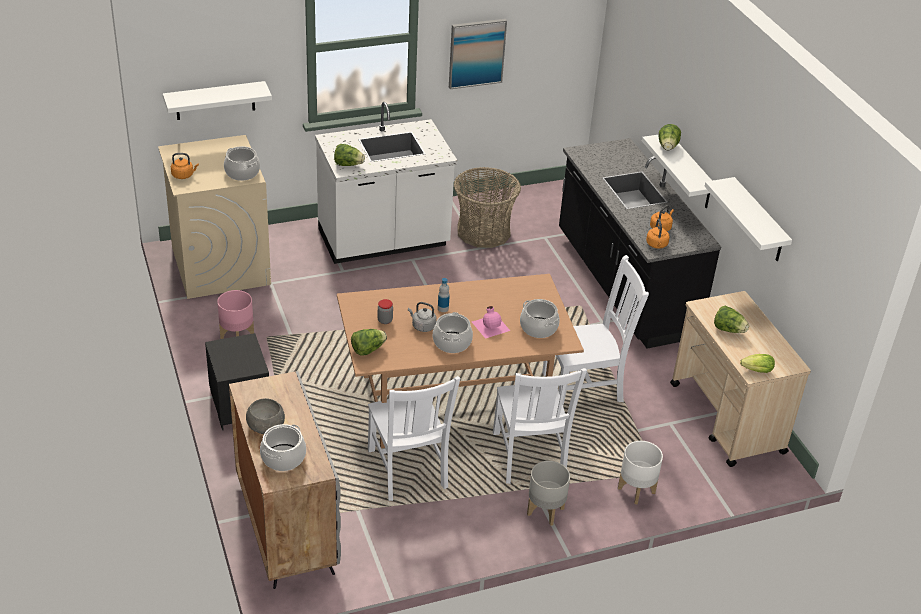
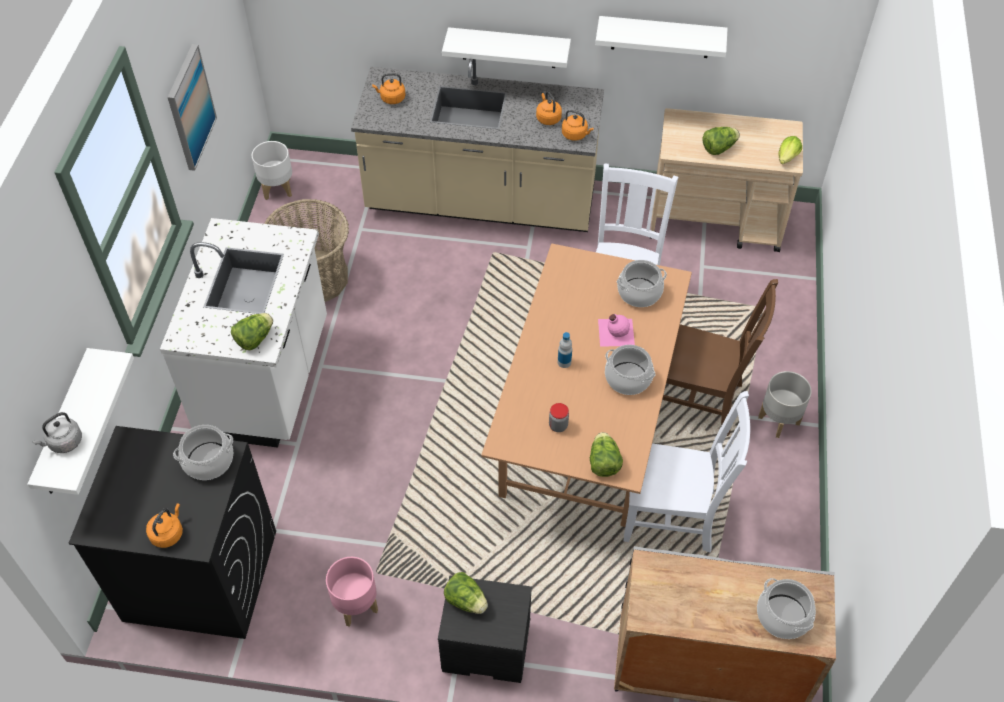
camera: 60 degrees left, 15 degrees up
beige washing machine [158,135,271,299] -> black washing machine [68,426,276,639]
grey bowl [246,398,285,434] -> none
grey kettle [408,302,437,332] -> grey kettle moved to [33,412,82,453]
white chair [493,368,587,484] -> brown chair [662,279,778,436]
black counter [559,138,721,349] -> beige counter [351,59,604,232]
white planter [618,441,663,505] -> white planter moved to [252,141,292,200]
lettuce [658,124,681,150] -> lettuce moved to [444,572,488,614]
none -> orange kettle [372,73,405,104]

